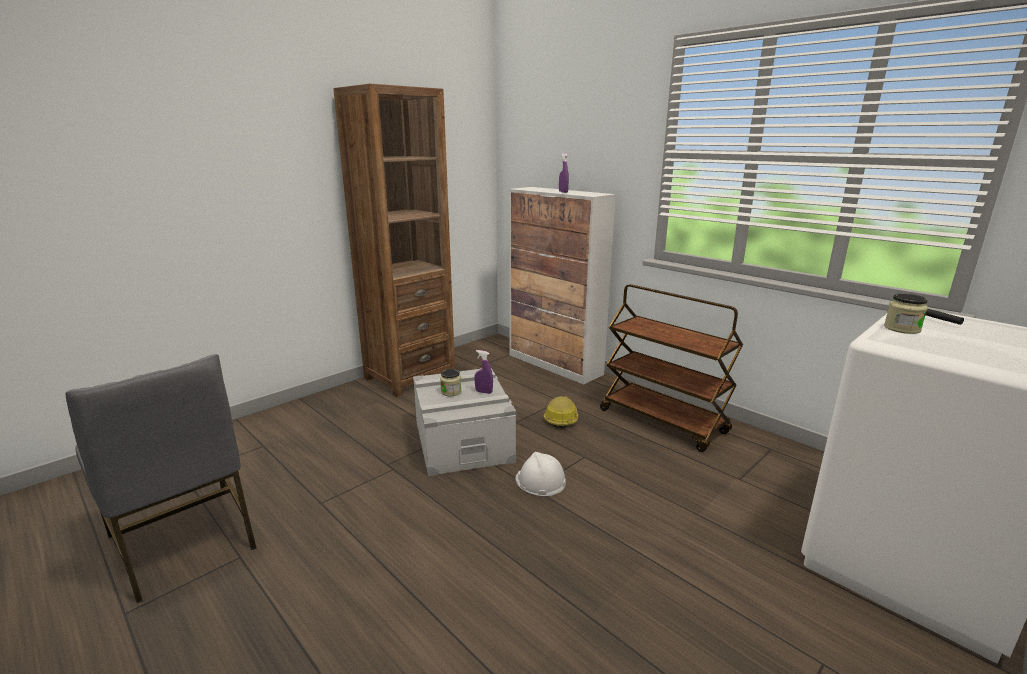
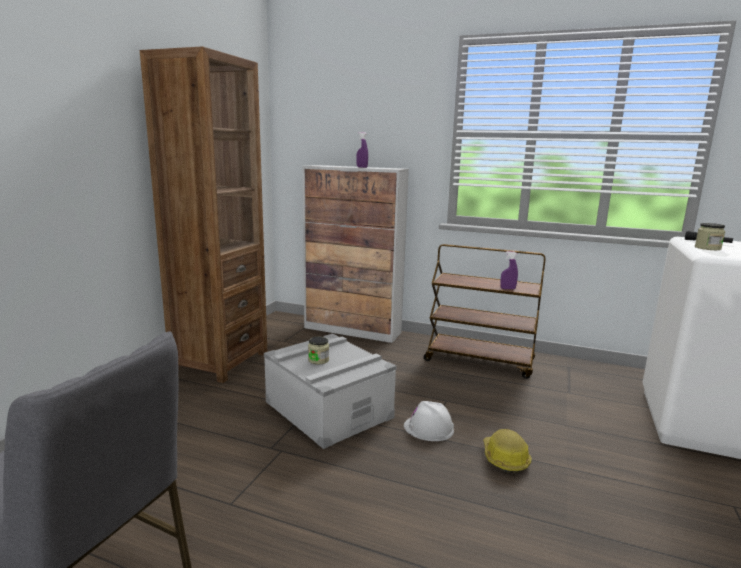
camera: 25 degrees left, 5 degrees down
purple spray bottle [474,350,493,394] -> purple spray bottle moved to [500,251,518,289]
hard hat [543,396,578,428] -> hard hat moved to [483,429,532,474]

